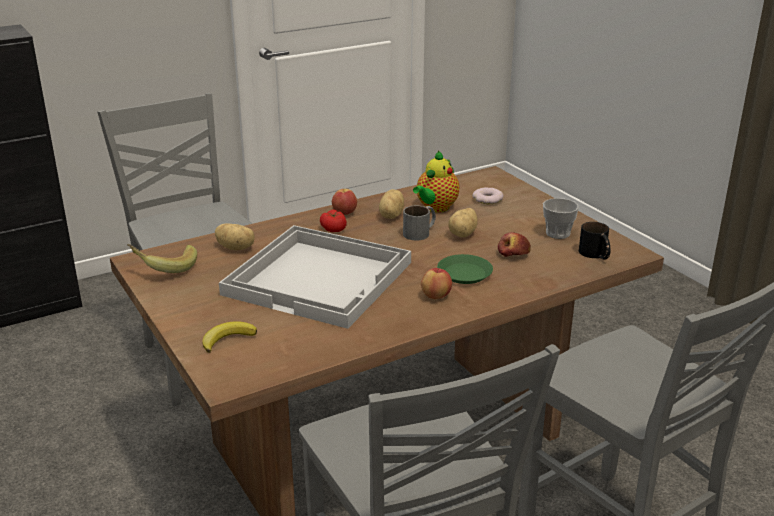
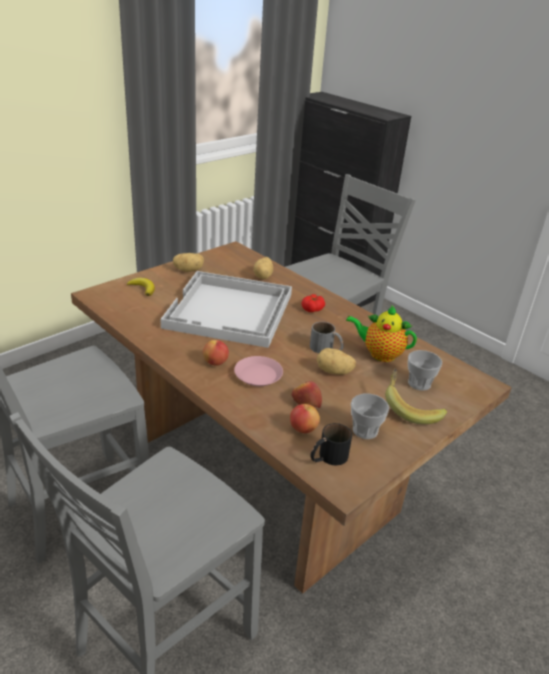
camera: 75 degrees right, 5 degrees up
banana [127,244,197,273] -> banana moved to [385,368,447,424]
apple [332,189,357,215] -> apple moved to [290,404,320,433]
potato [379,189,404,219] -> potato moved to [173,253,204,272]
green plate [437,254,493,284] -> pink plate [234,356,283,386]
donut [472,187,504,204] -> cup [408,350,443,391]

